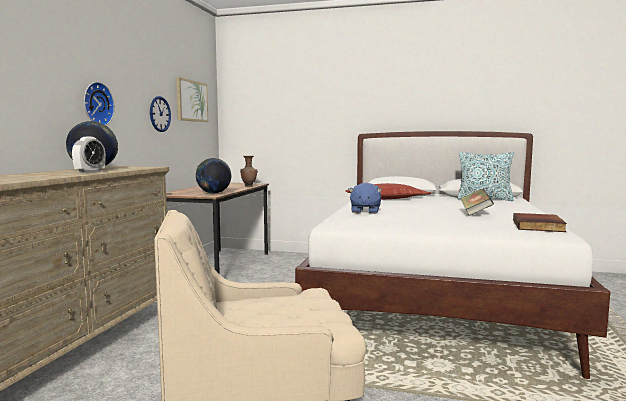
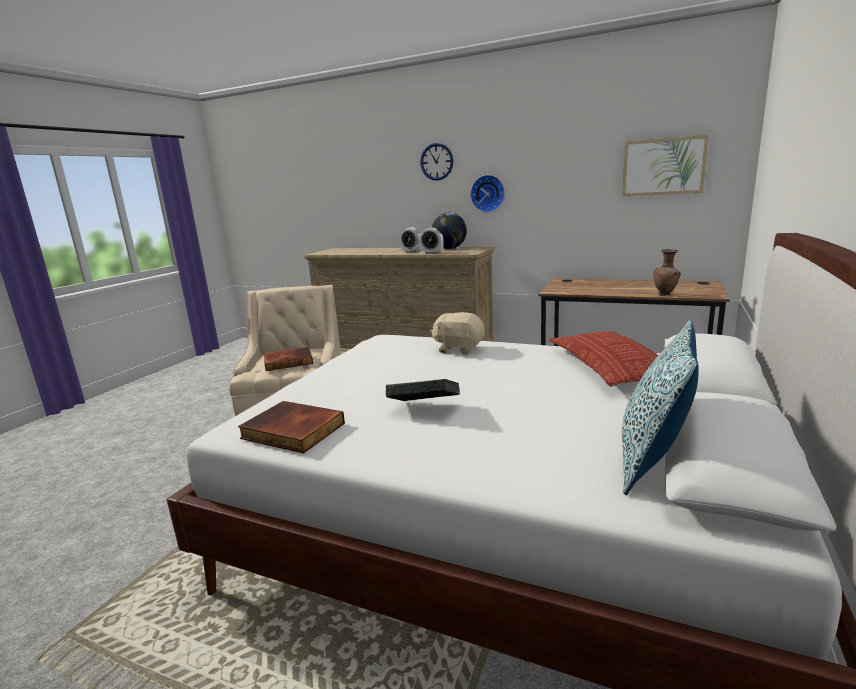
camera: 100 degrees right, 10 degrees up
wall clock [150,96,171,132] -> wall clock moved to [420,143,453,181]
globe [196,158,231,194] -> none
blue plush toy [348,183,382,214] -> beige plush toy [430,312,485,354]
none -> book [264,347,313,371]
none -> alarm clock [420,228,444,254]

